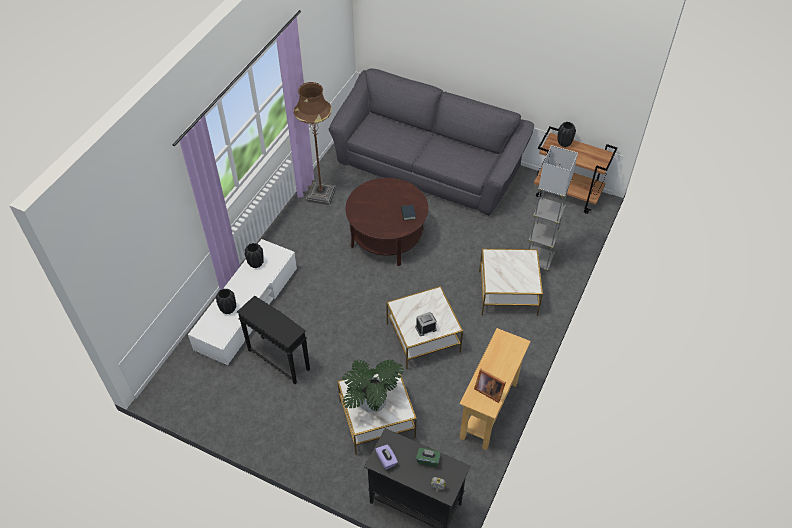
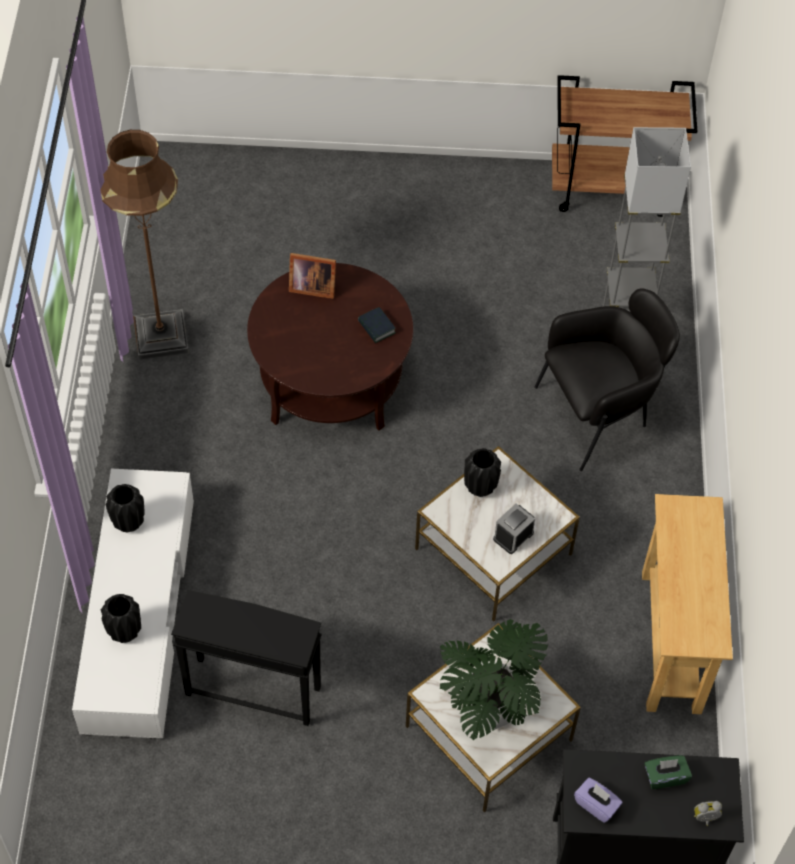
camera: 25 degrees left, 5 degrees up
grey sofa [329,68,534,216] -> none
picture frame [474,369,506,403] -> picture frame moved to [289,253,336,299]
side table [479,249,543,316] -> black armchair [534,288,680,471]
black vase [557,122,576,147] -> black vase moved to [464,448,501,497]

